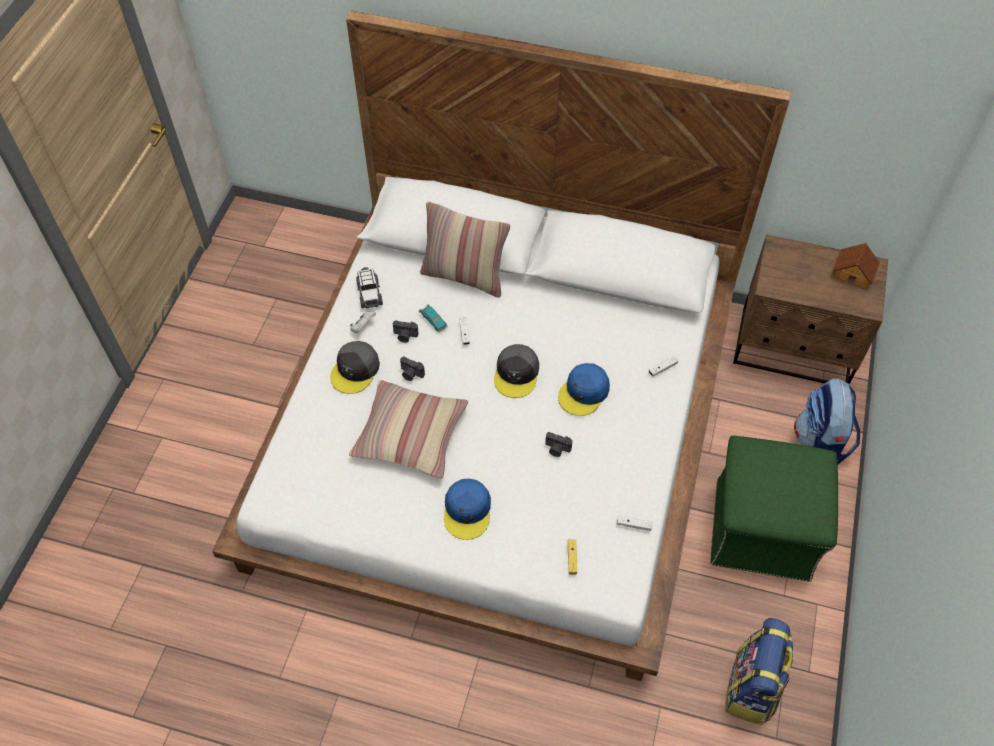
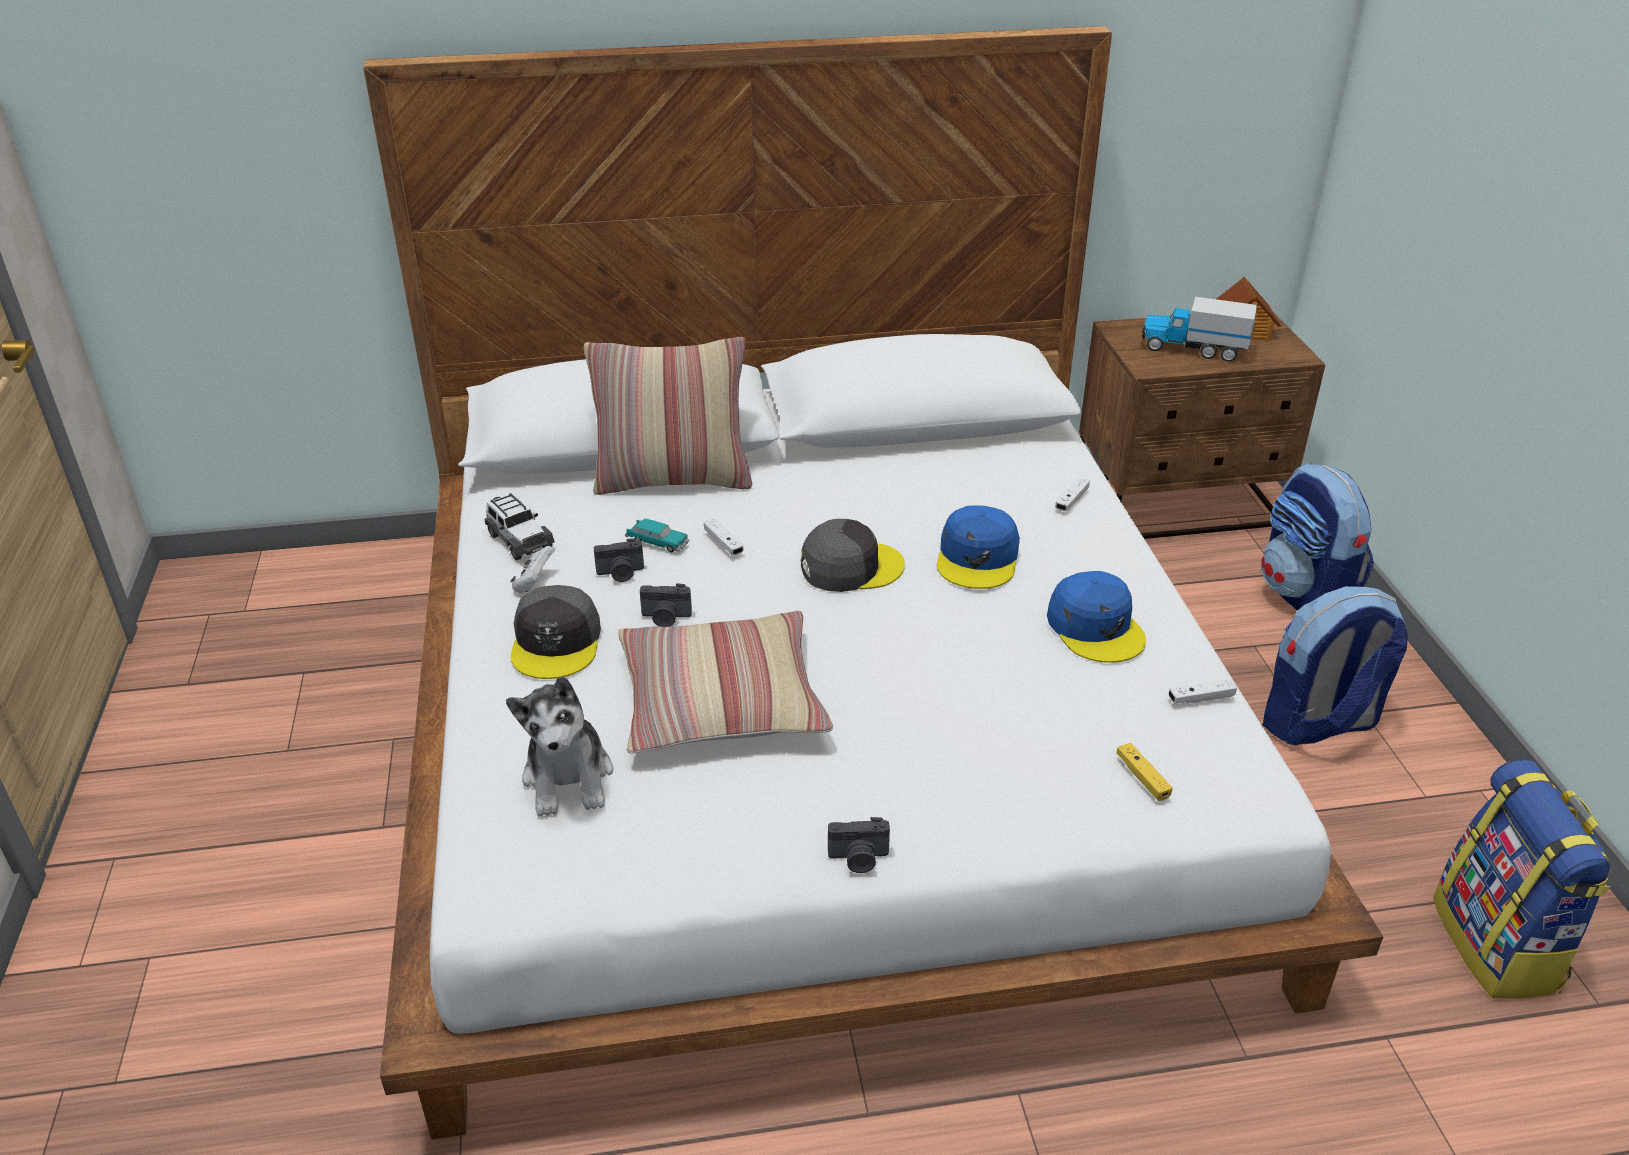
camera: 25 degrees left, 20 degrees down
blue cap [444,479,491,540] -> blue cap moved to [1047,571,1146,663]
grey cap [494,344,539,398] -> grey cap turned 90 degrees counterclockwise [801,519,905,592]
camera [545,432,572,457] -> camera moved to [828,817,890,873]
green ottoman [710,436,838,582] -> backpack [1263,586,1408,746]
none -> plush toy [506,676,613,817]
none -> toy truck [1141,297,1257,362]

